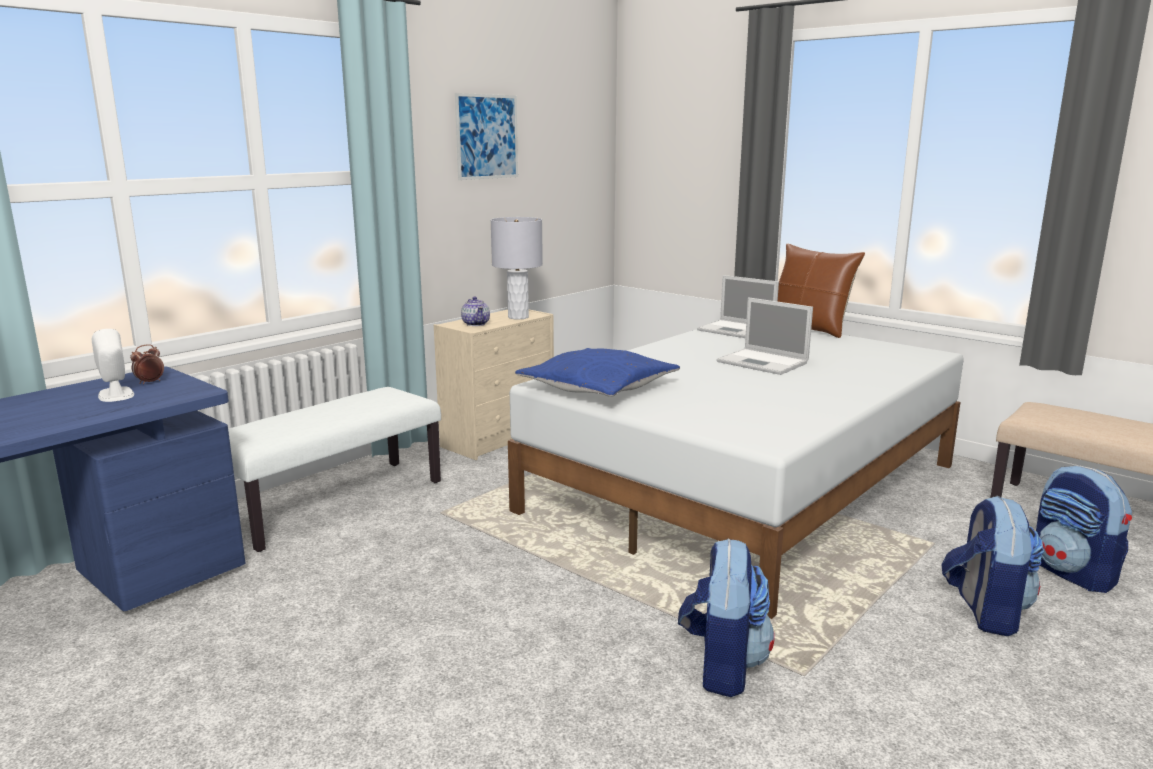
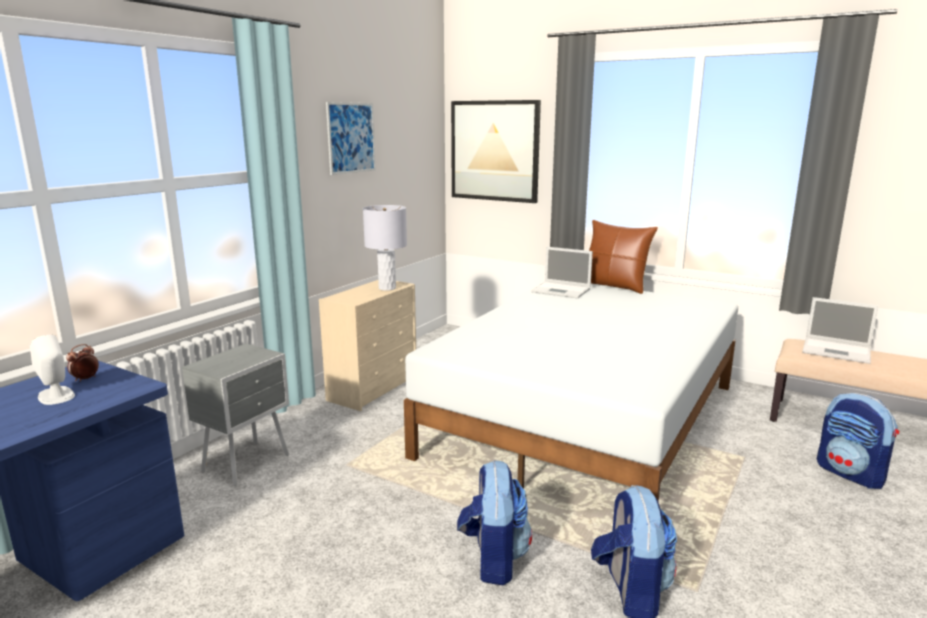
camera: 10 degrees left, 0 degrees up
white bench [228,387,441,552] -> grey nightstand [182,344,289,486]
teapot [461,296,490,326] -> none
blue pillow [515,348,680,397] -> none
laptop [717,297,813,375] -> laptop moved to [802,297,879,364]
backpack [942,495,1044,636] -> backpack moved to [457,460,532,585]
none -> picture [451,100,541,203]

